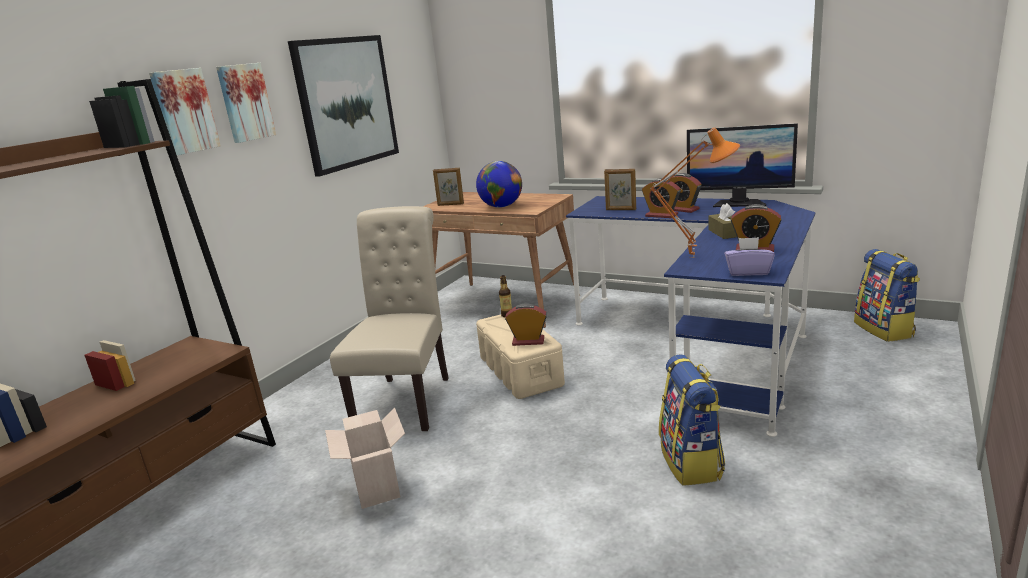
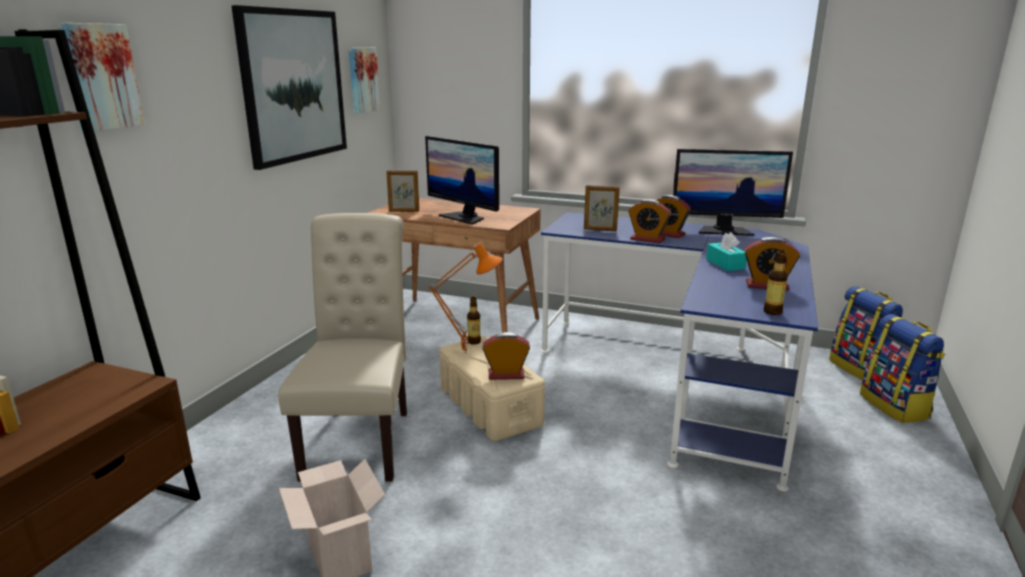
camera: 10 degrees left, 0 degrees up
picture [216,63,276,143] -> picture moved to [349,48,381,114]
globe [476,161,522,208] -> monitor [425,136,499,225]
orange table lamp [650,127,740,258] -> orange table lamp moved to [429,243,502,354]
backpack [659,354,725,486] -> backpack moved to [860,314,945,423]
brown tissue box [709,203,737,239] -> turquoise tissue box [706,232,747,271]
purple tissue box [724,237,775,276] -> bottle [764,250,788,315]

